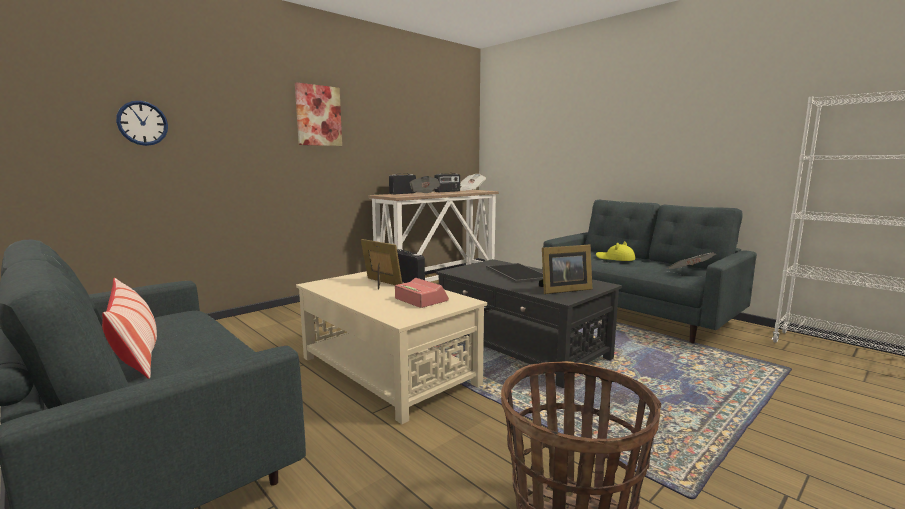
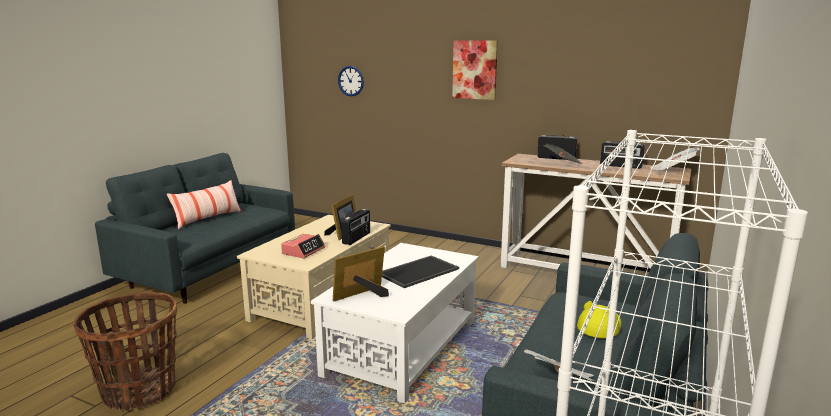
camera: 70 degrees right, 5 degrees up
black coffee table [436,259,622,388] -> white coffee table [311,243,479,403]
picture frame [539,245,592,294] -> picture frame turned 90 degrees clockwise [333,246,389,302]

